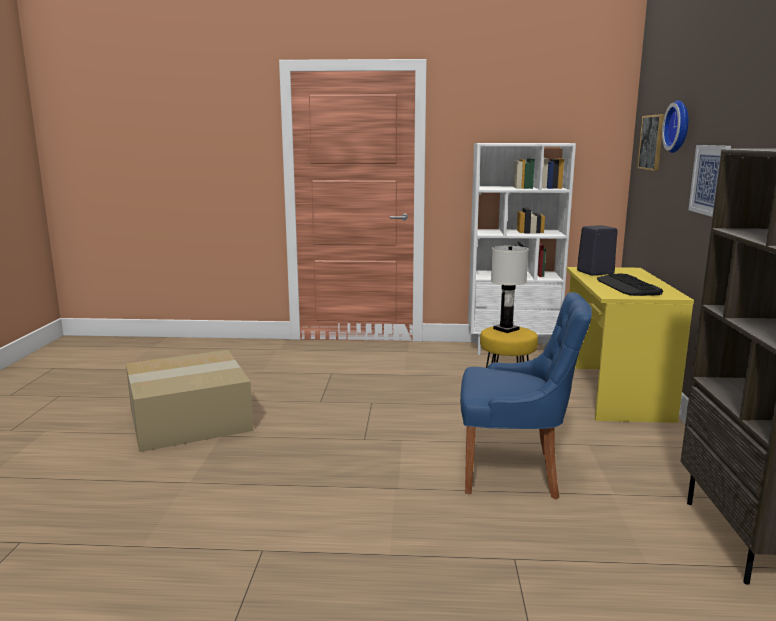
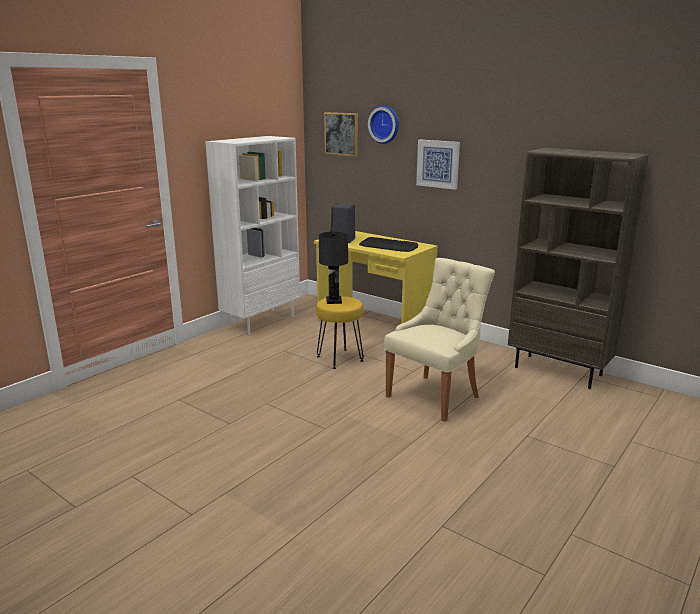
camera: 55 degrees left, 5 degrees up
cardboard box [126,350,253,452] -> none
blue chair [460,292,592,499] -> beige chair [384,258,495,422]
white table lamp [491,246,529,333] -> black table lamp [319,232,348,304]

